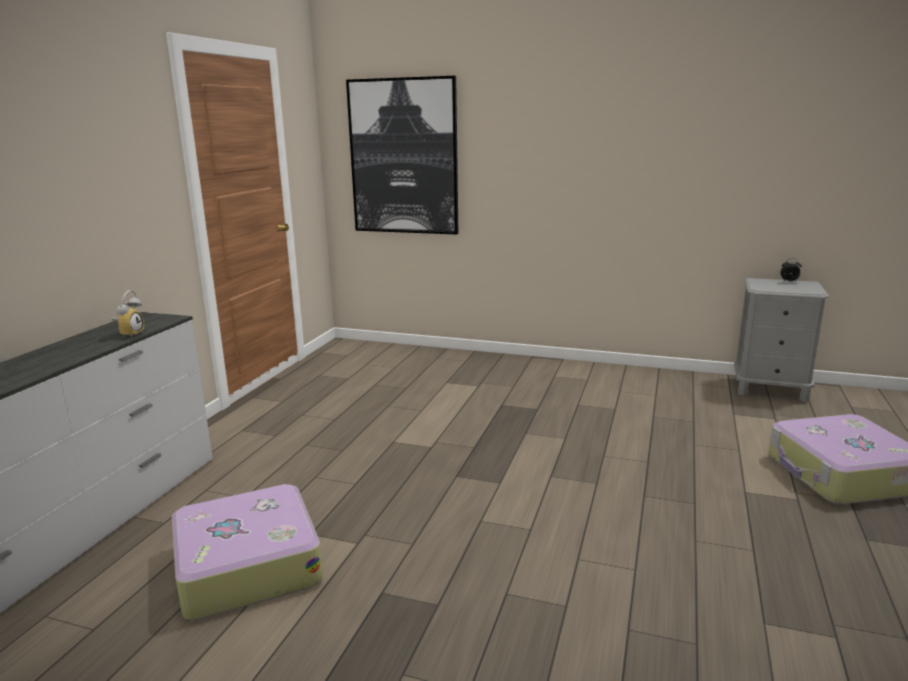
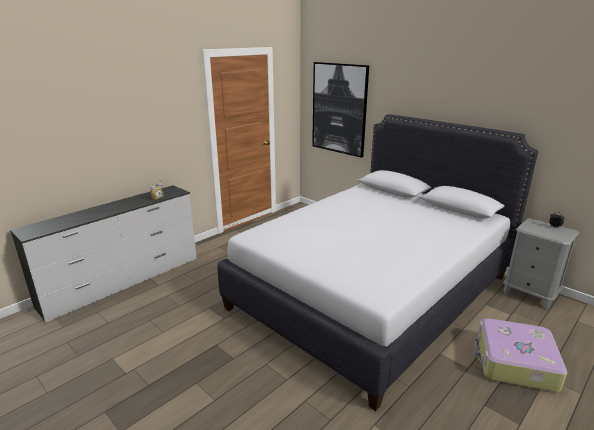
camera: 25 degrees right, 5 degrees up
suitcase [172,484,323,620] -> none
none -> white bed [217,114,538,411]

